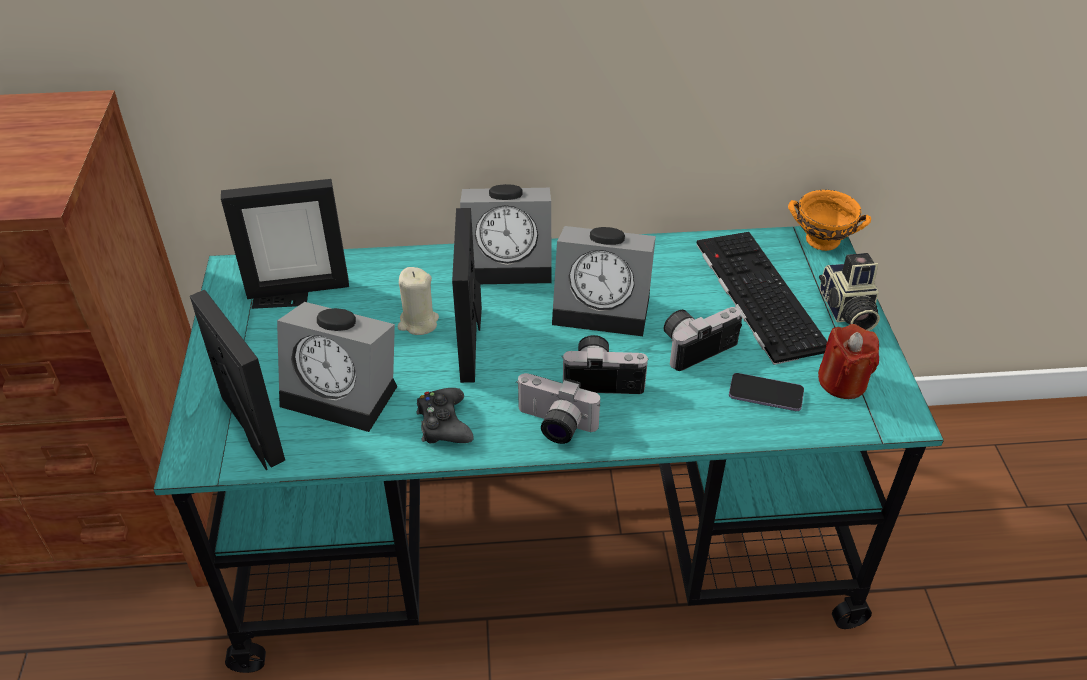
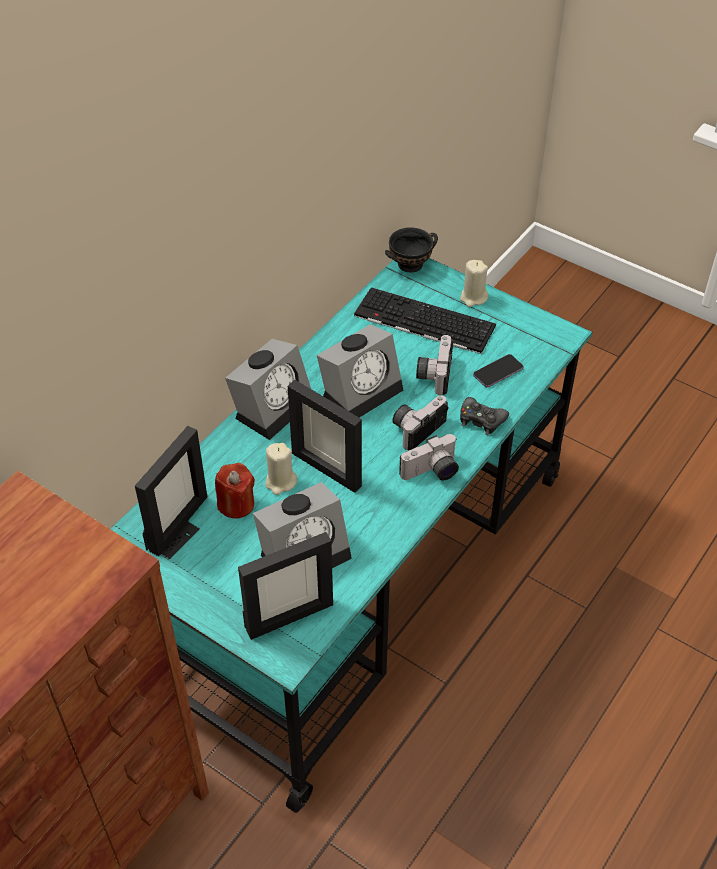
camera: 50 degrees left, 5 degrees up
picture frame [190,290,285,470] -> picture frame turned 150 degrees clockwise [238,532,333,640]
black game controller [417,388,474,443] -> black game controller moved to [460,397,509,435]
orange bowl [788,190,871,251] -> black bowl [385,227,438,273]
red candle [818,324,879,399] -> red candle moved to [215,463,255,518]
camera [819,253,880,331] -> beige candle [460,260,488,307]

